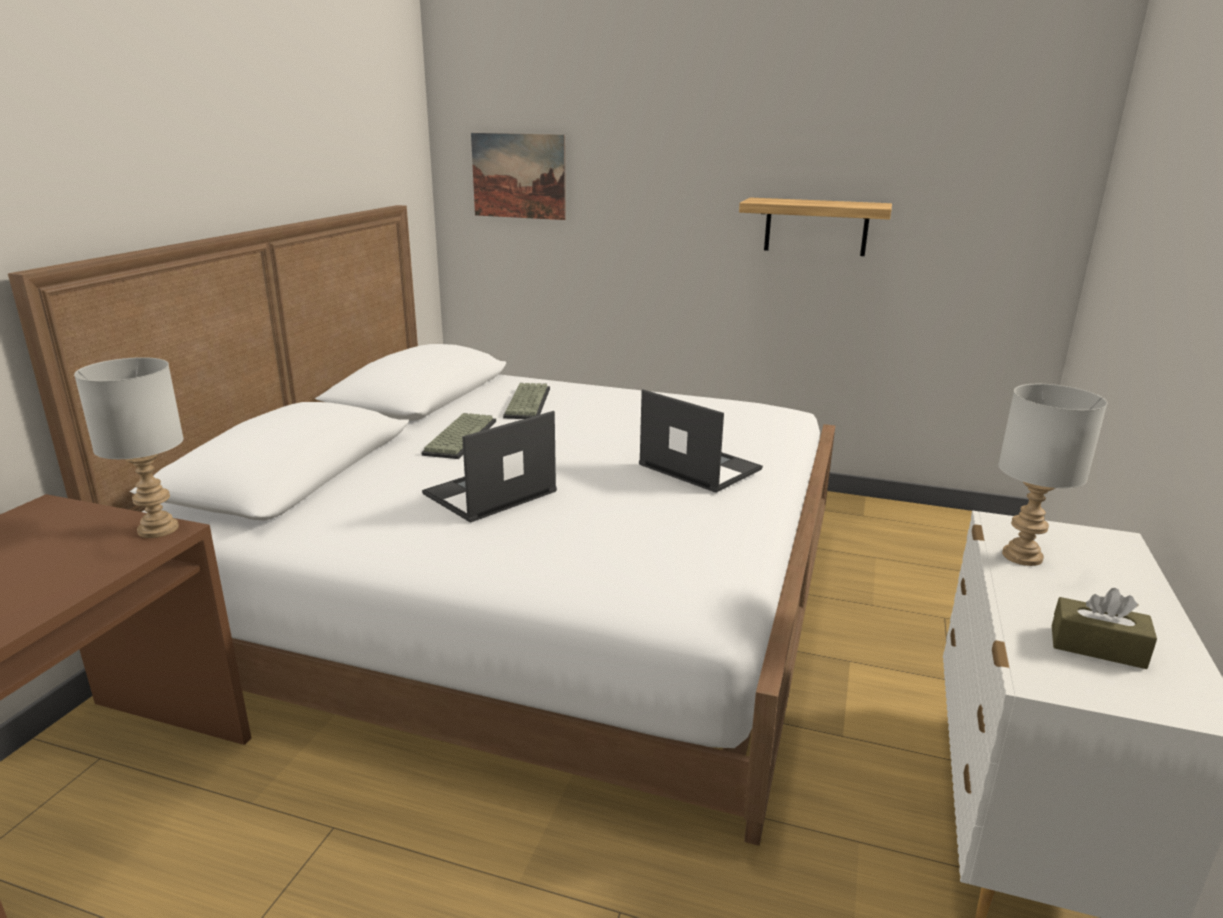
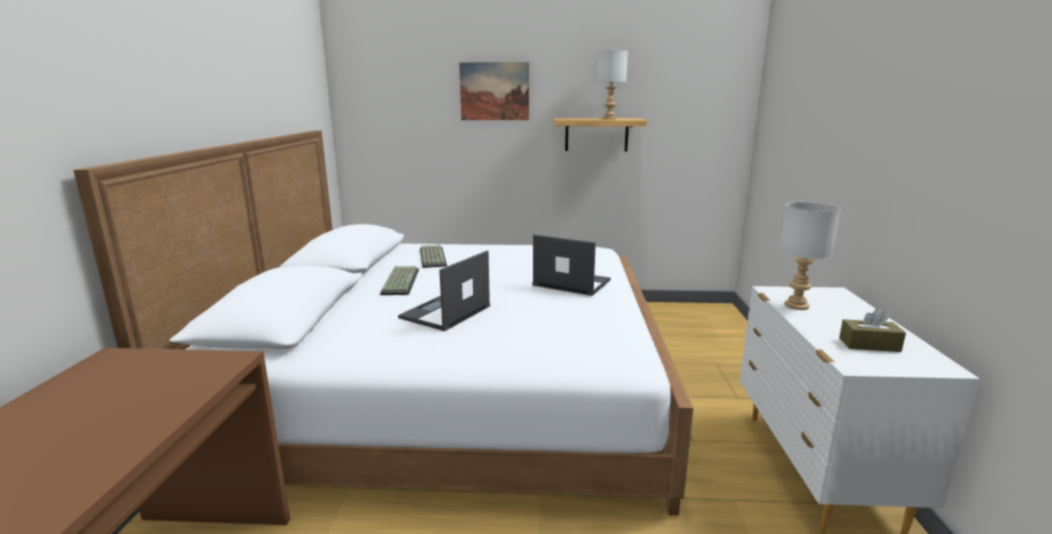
camera: 15 degrees left, 5 degrees down
grey table lamp [74,357,184,538] -> grey table lamp moved to [596,50,628,119]
picture [471,133,566,220] -> picture moved to [459,62,529,120]

